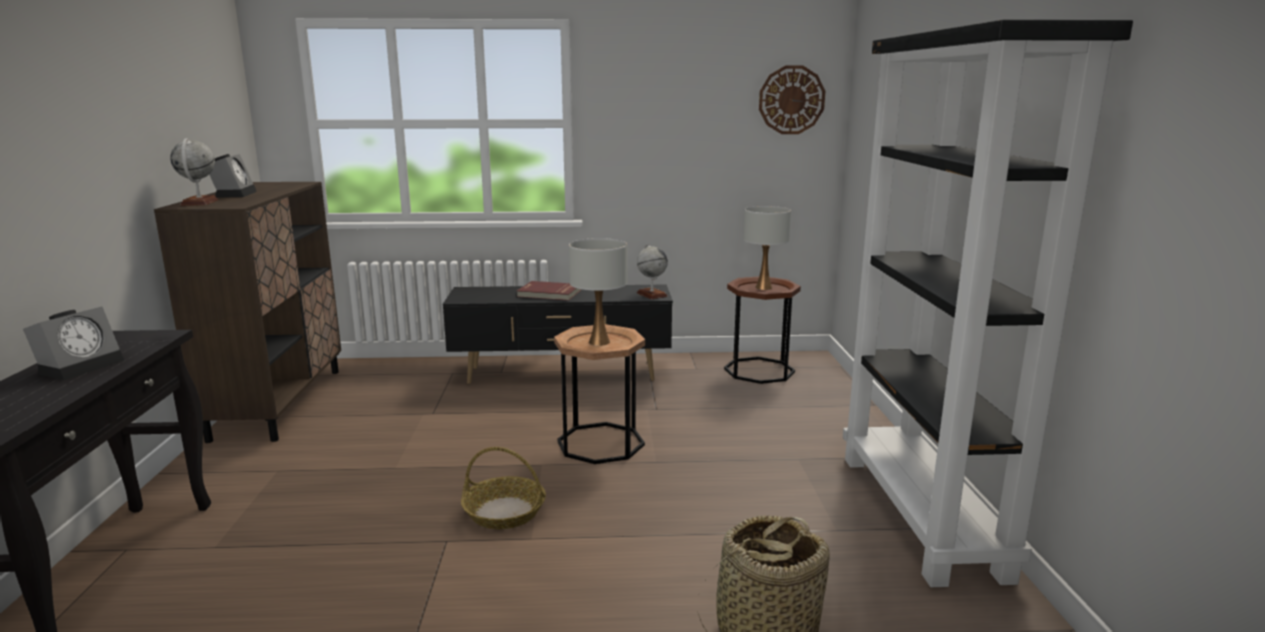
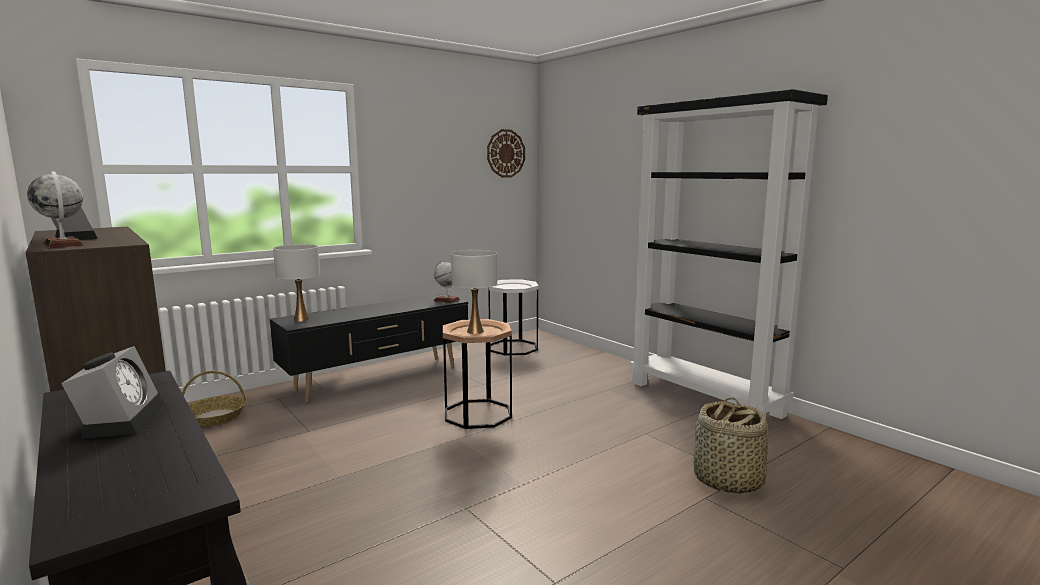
camera: 35 degrees left, 5 degrees down
basket [461,447,546,529] -> basket moved to [182,371,246,426]
red book [517,281,582,301] -> none
brown side table [724,277,801,384] -> white side table [488,279,538,356]
white table lamp [744,206,791,290] -> white table lamp moved to [273,244,320,322]

